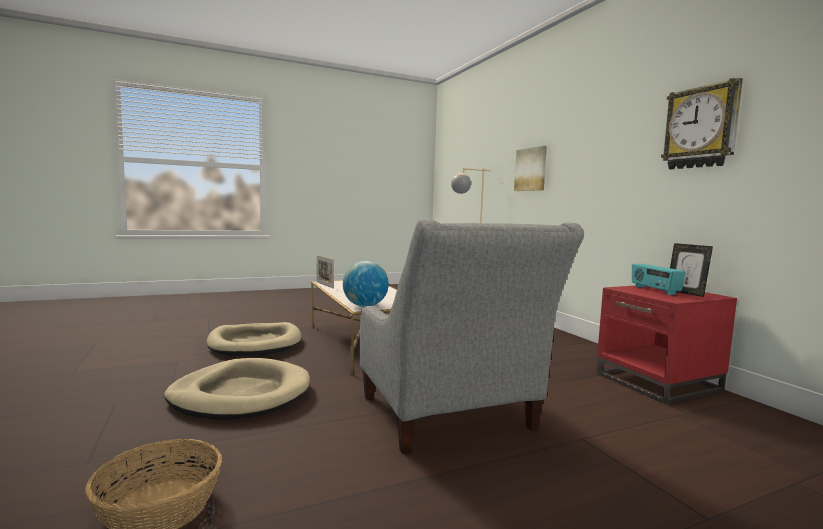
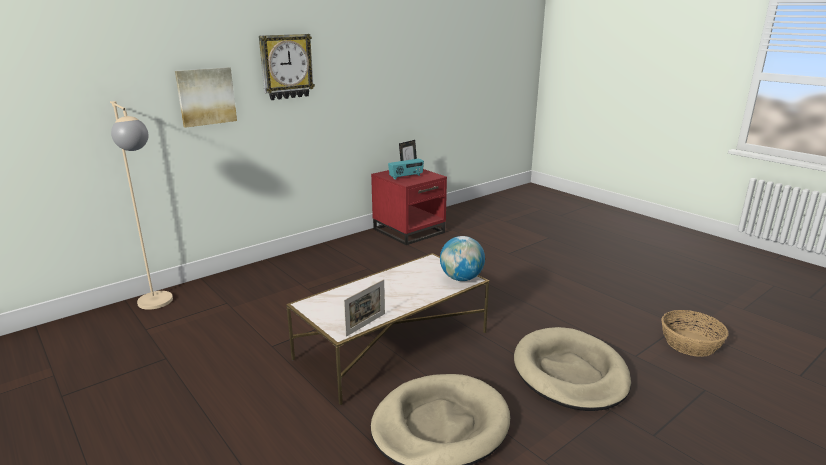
camera: 105 degrees left, 15 degrees up
grey armchair [360,220,584,454] -> none
wall clock [661,78,743,169] -> wall clock moved to [259,34,315,100]

